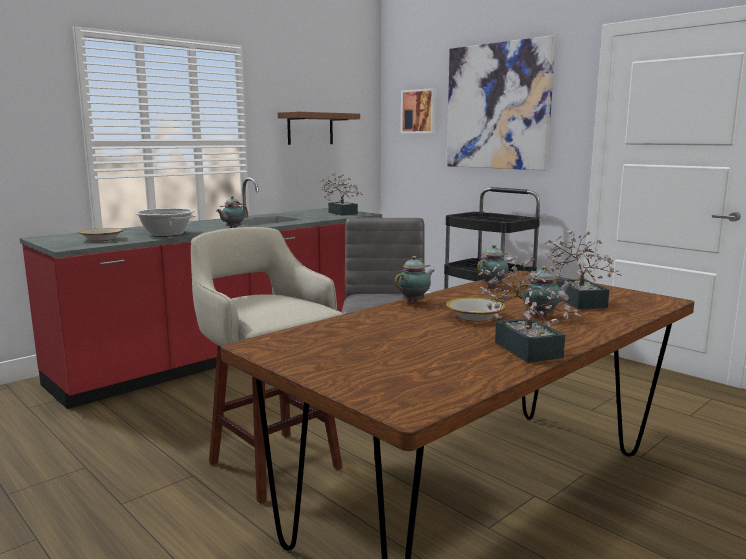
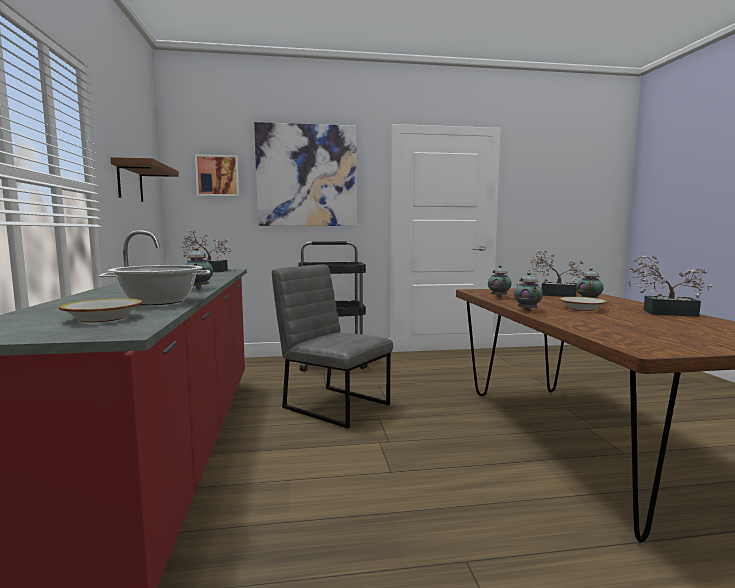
camera: 55 degrees left, 5 degrees down
beige stool [191,227,343,504] -> none

